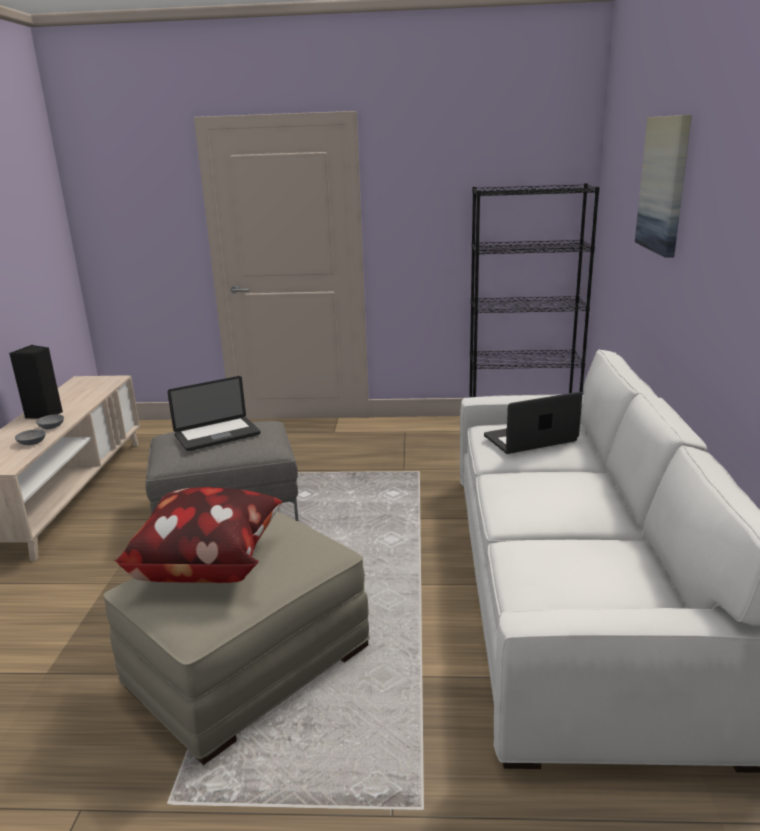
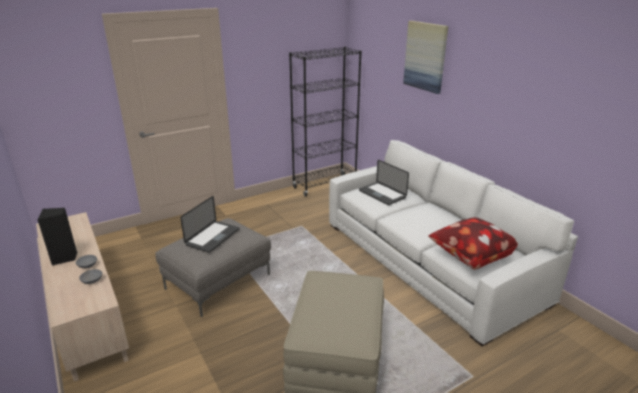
camera: 35 degrees left, 5 degrees up
pillow [114,487,282,583] -> pillow moved to [428,217,518,270]
laptop [484,392,582,454] -> laptop turned 75 degrees counterclockwise [359,160,409,205]

